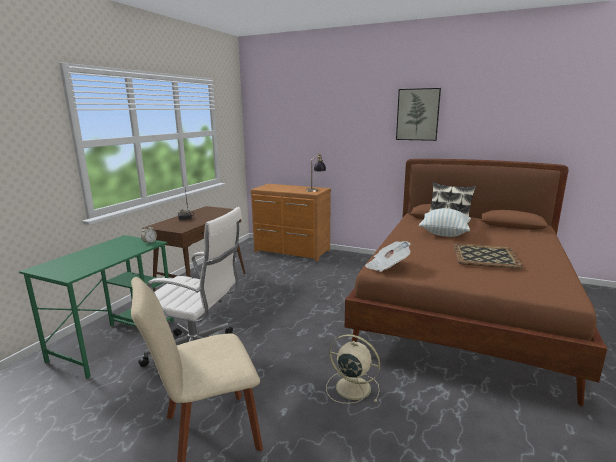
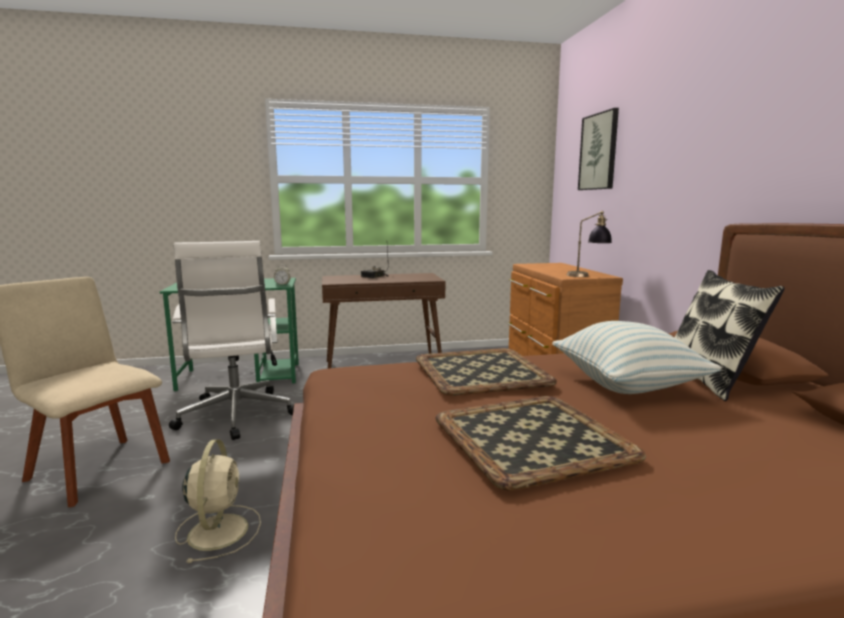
camera: 55 degrees right, 5 degrees down
newspaper [365,241,411,272] -> none
picture [396,88,441,141] -> picture moved to [578,108,619,190]
none -> tray [416,348,557,396]

